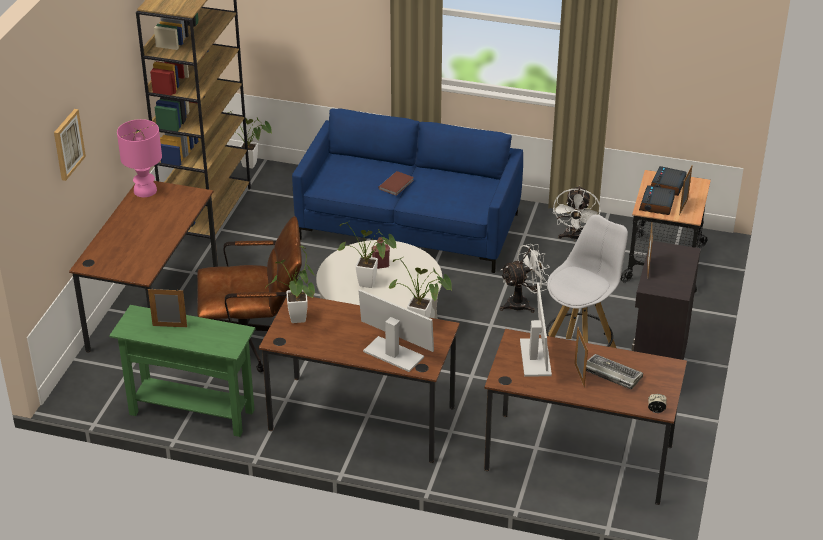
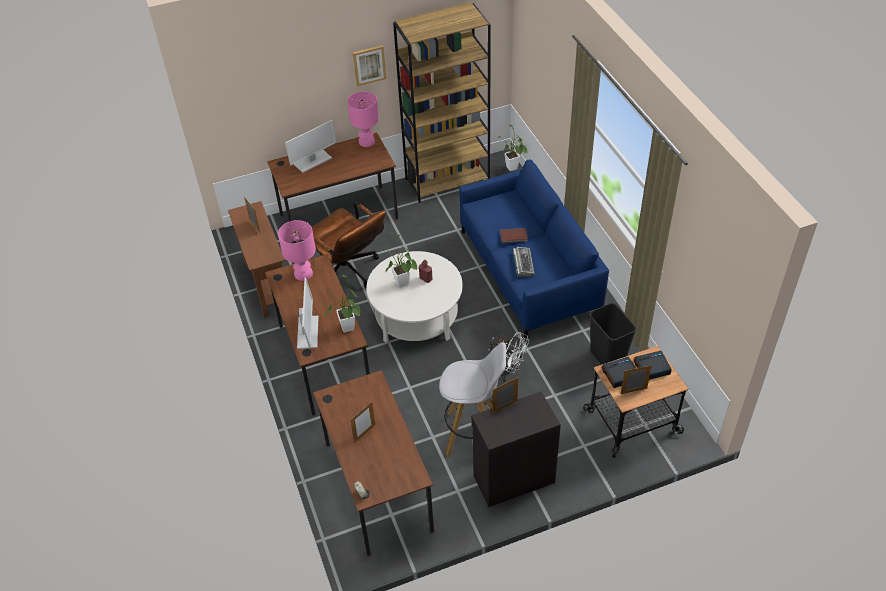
camera: 55 degrees right, 10 degrees up
picture [54,109,86,181] -> picture moved to [353,45,386,86]
green console table [109,305,255,437] -> brown console table [228,201,285,318]
potted plant [265,246,315,323] -> pink table lamp [278,220,316,281]
monitor [520,283,552,377] -> monitor moved to [285,120,337,173]
white fan [553,186,601,241] -> black trash can [589,303,637,365]
keyboard [586,354,643,389] -> keyboard moved to [513,247,535,276]

